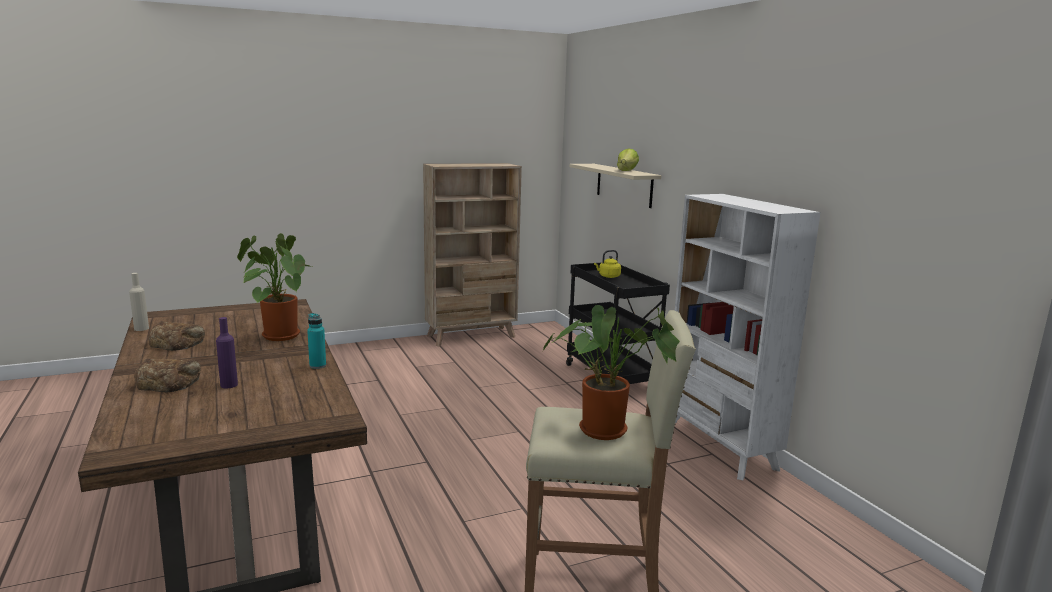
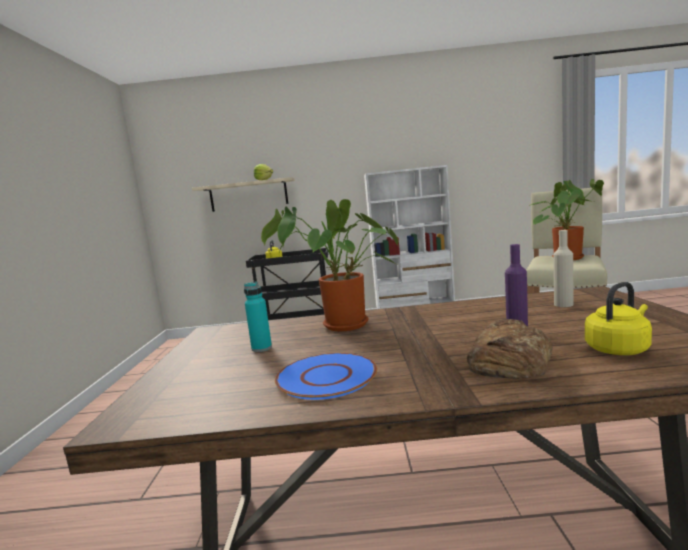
camera: 65 degrees left, 5 degrees down
beige bottle [129,273,149,331] -> beige bottle moved to [554,230,573,307]
bread [148,321,205,351] -> blue plate [275,353,377,400]
turquoise bottle [307,313,326,369] -> turquoise bottle moved to [244,282,272,352]
beige bookcase [423,163,522,346] -> none
none -> yellow kettle [585,282,652,355]

